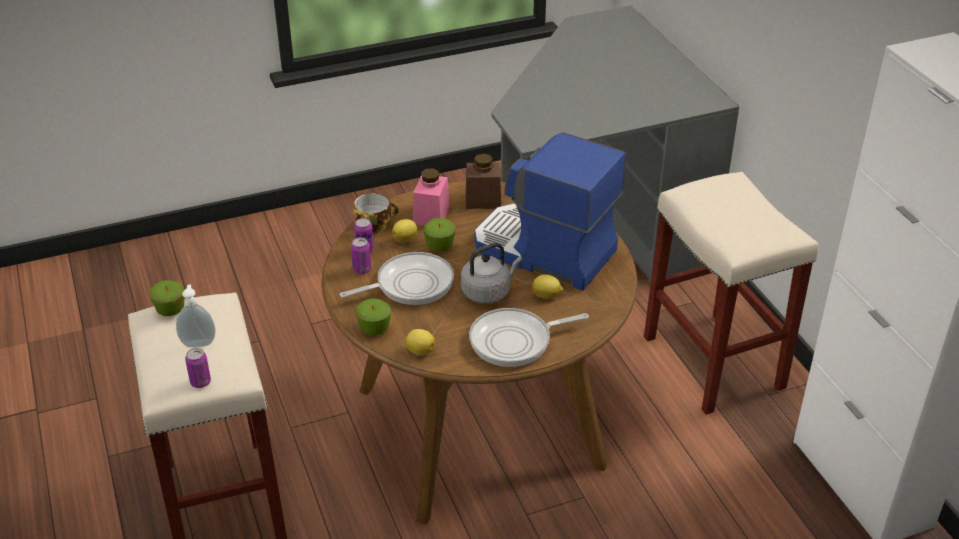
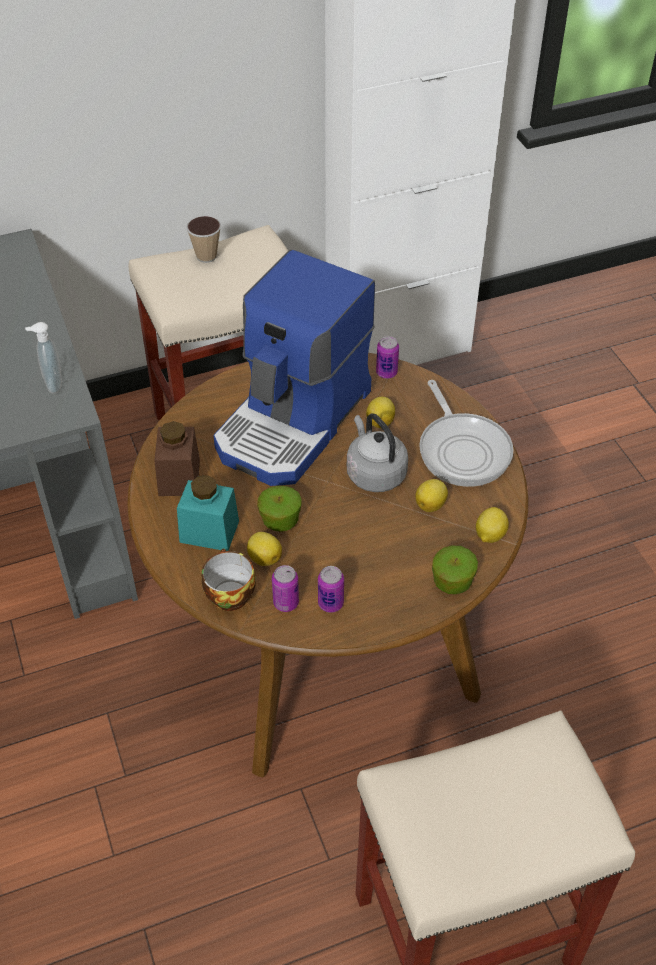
camera: 90 degrees left, 10 degrees up
apple [149,280,185,316] -> none
soap dispenser [176,284,216,348] -> soap dispenser moved to [25,322,62,394]
can [185,348,211,388] -> can moved to [376,336,399,379]
frying pan [340,252,454,305] -> none
pink jar [413,168,450,226] -> turquoise jar [177,475,239,551]
none -> cup [186,216,221,263]
none -> lemon [415,479,448,512]

